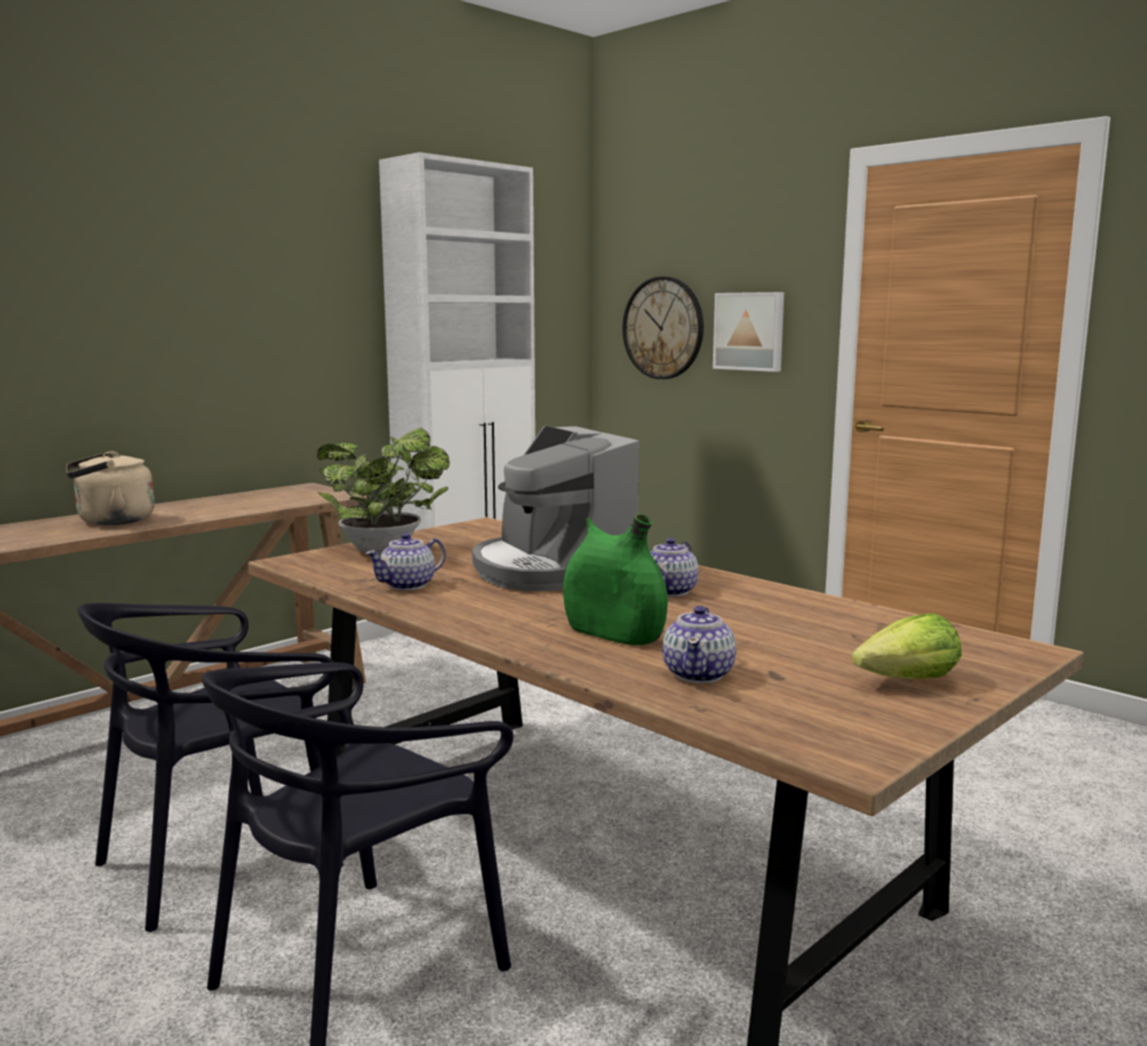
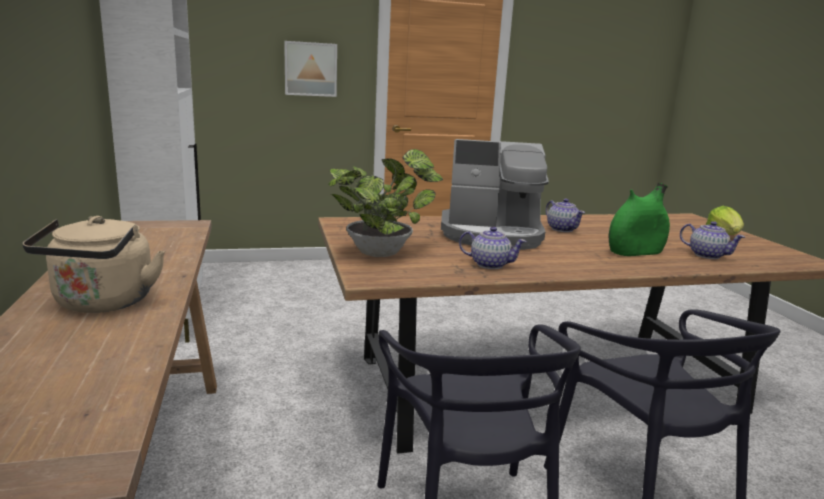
camera: 60 degrees left, 5 degrees up
teapot [365,533,446,590] -> teapot turned 60 degrees counterclockwise [459,227,527,269]
wall clock [623,276,704,379] -> none

